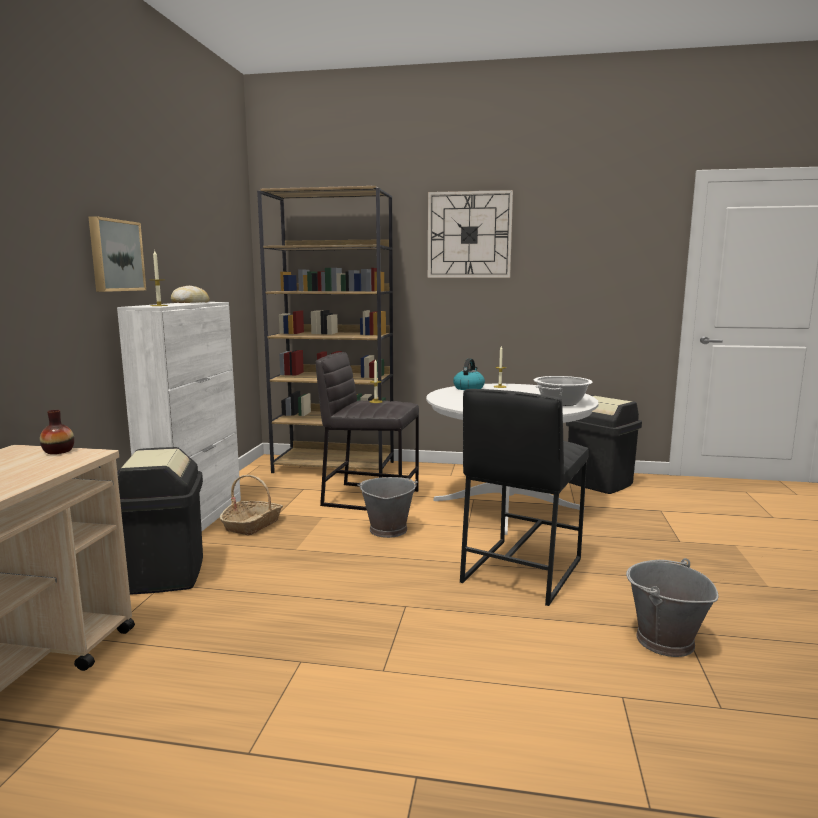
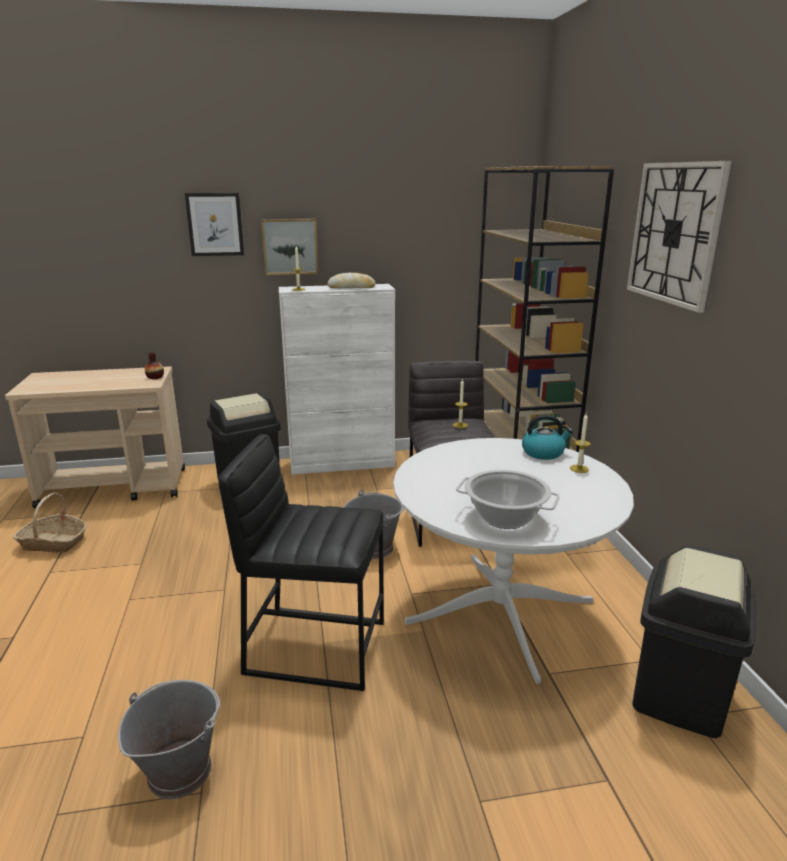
camera: 70 degrees right, 10 degrees up
basket [219,475,283,536] -> basket moved to [13,492,87,553]
none -> picture [185,193,244,256]

